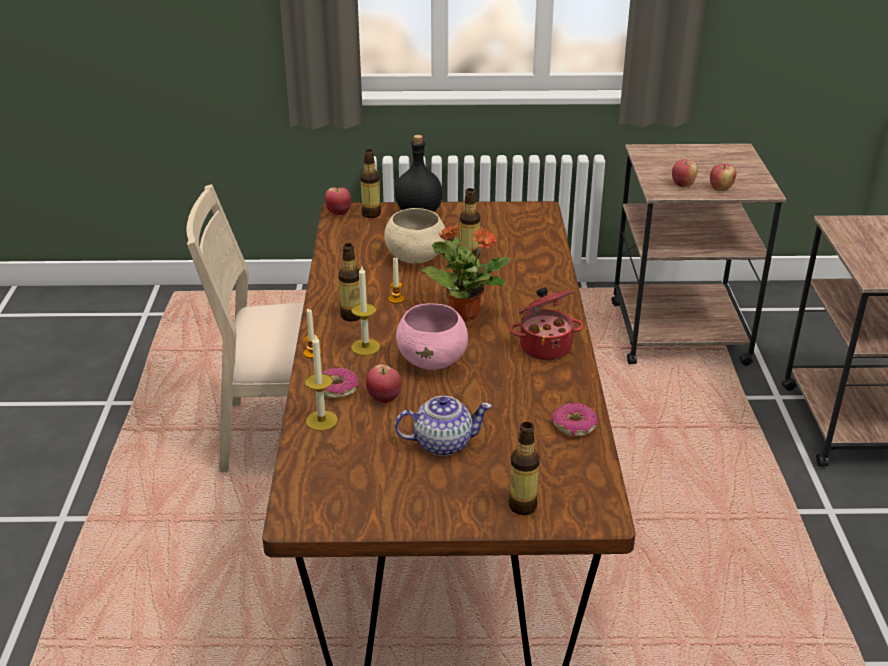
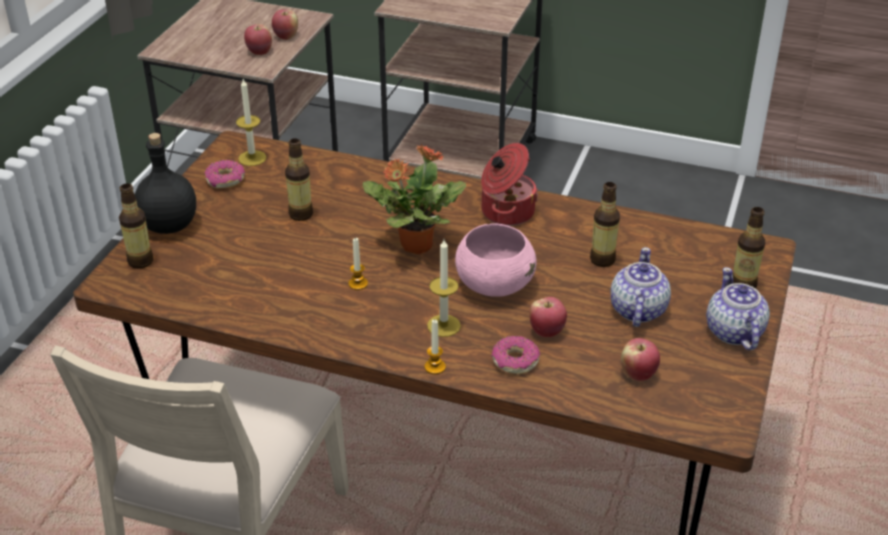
camera: 70 degrees left, 5 degrees up
candle [305,335,338,431] -> candle moved to [236,79,266,166]
apple [325,188,351,215] -> apple moved to [621,338,660,381]
bottle [338,243,361,321] -> bottle moved to [590,182,620,267]
beige bowl [384,208,445,263] -> none
donut [552,403,598,436] -> donut moved to [204,160,245,189]
none -> teapot [706,267,770,350]

